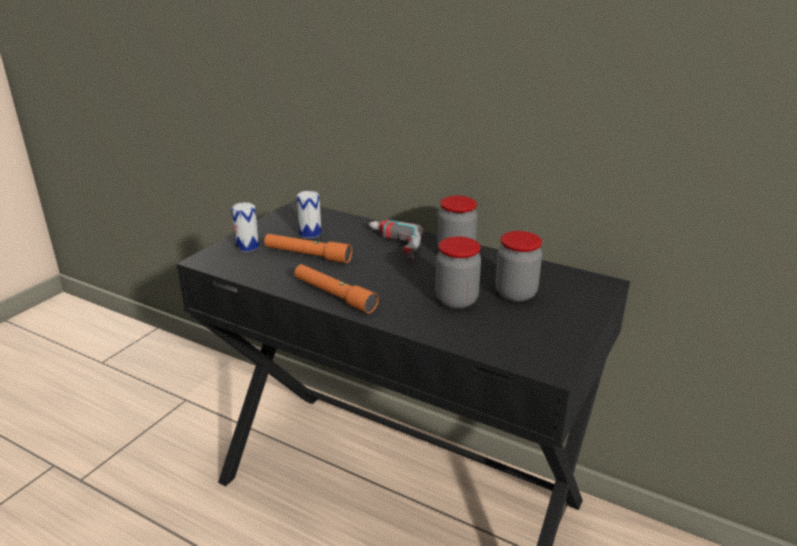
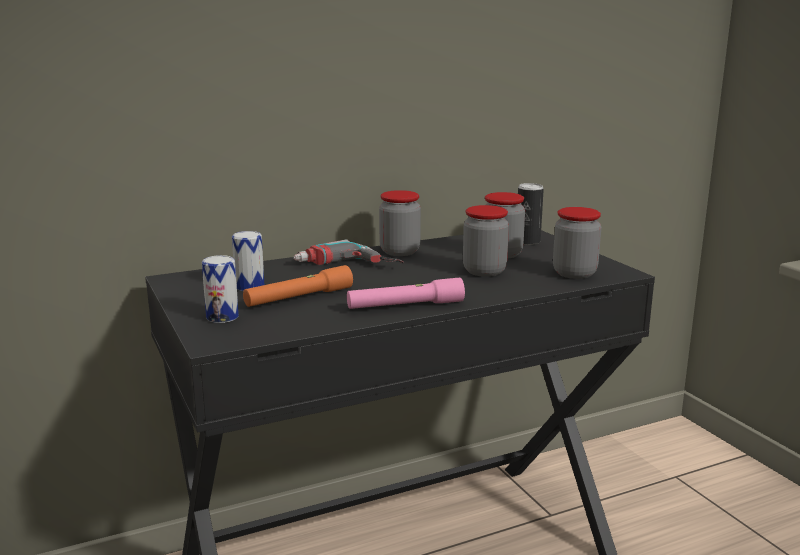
camera: 55 degrees left, 10 degrees down
orange flashlight [294,264,379,313] -> pink flashlight [347,278,465,309]
none -> can [518,183,544,245]
none -> jar [553,207,601,279]

